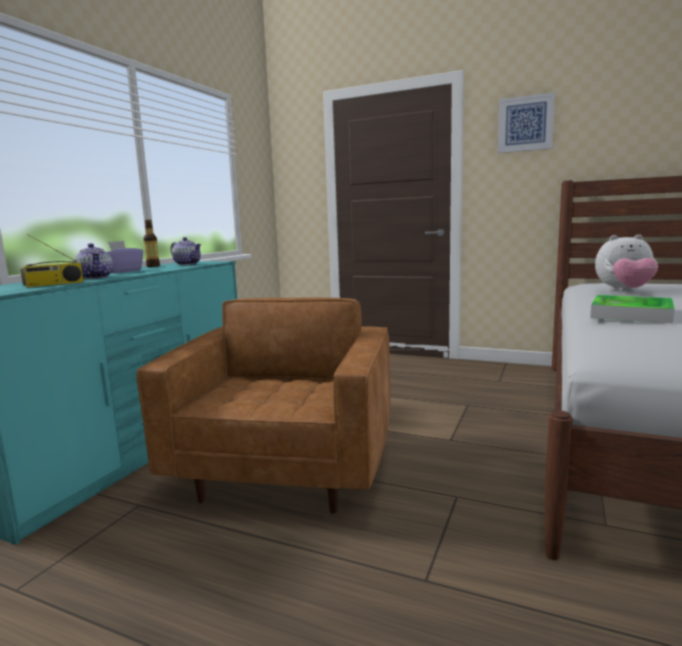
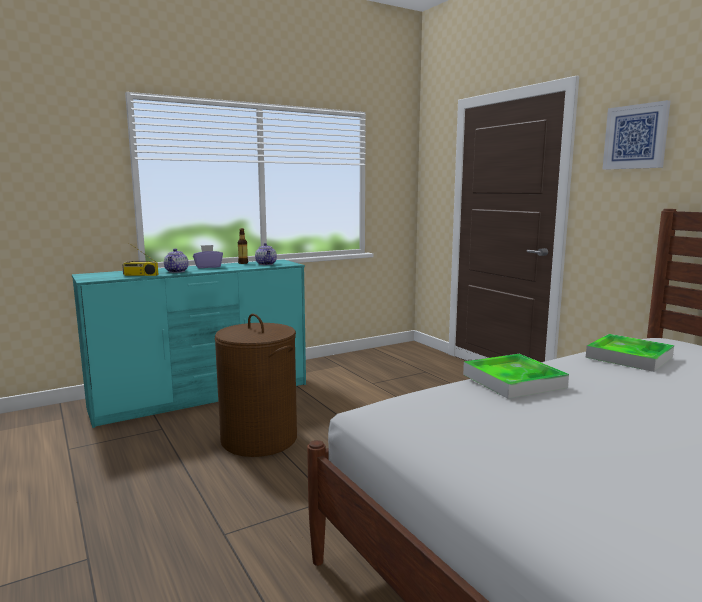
camera: 35 degrees right, 0 degrees up
brown armchair [136,298,391,514] -> brown laundry basket [214,314,297,457]
plush toy [595,234,658,291] -> tray [586,334,674,372]

